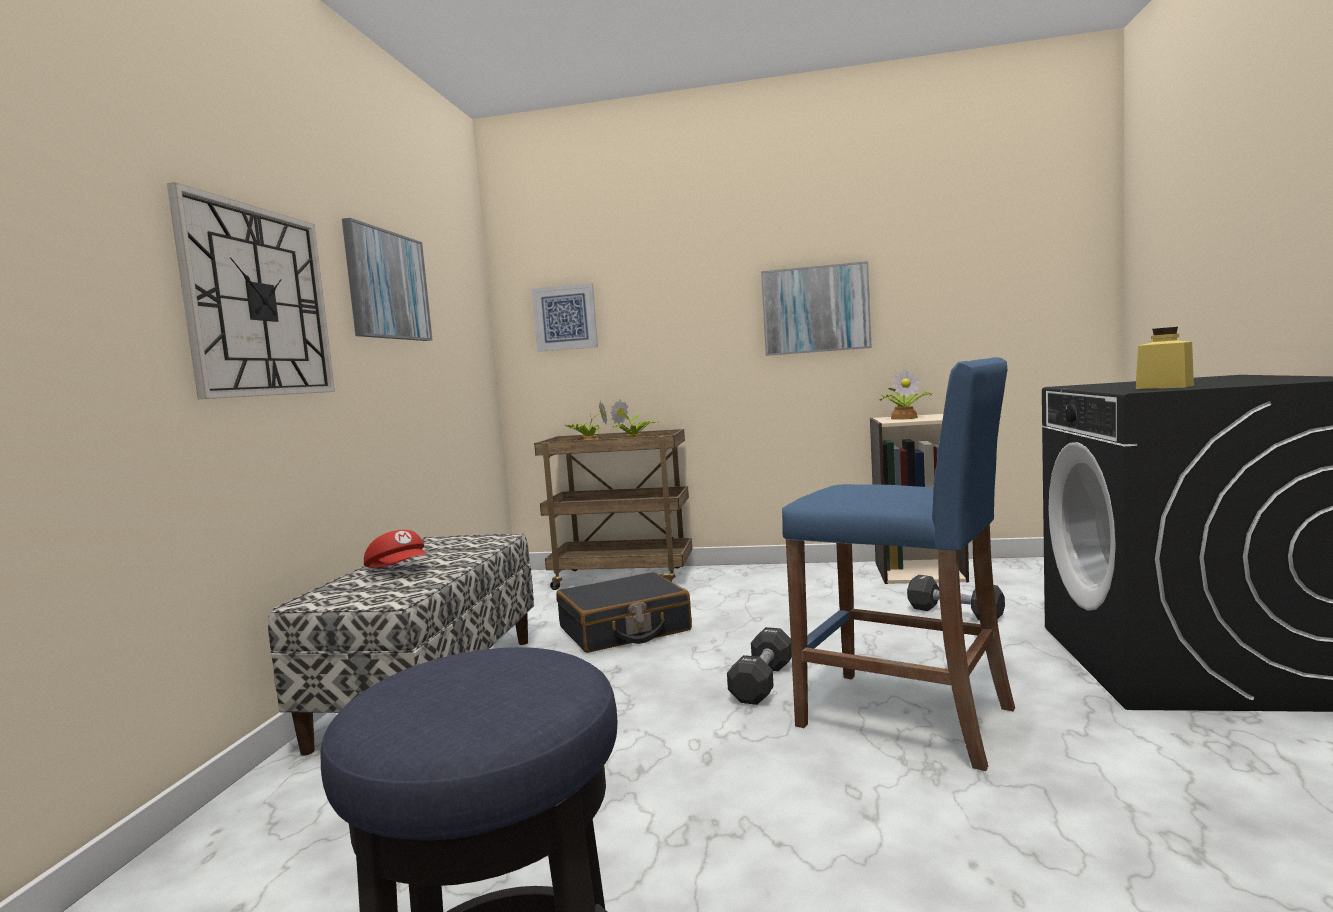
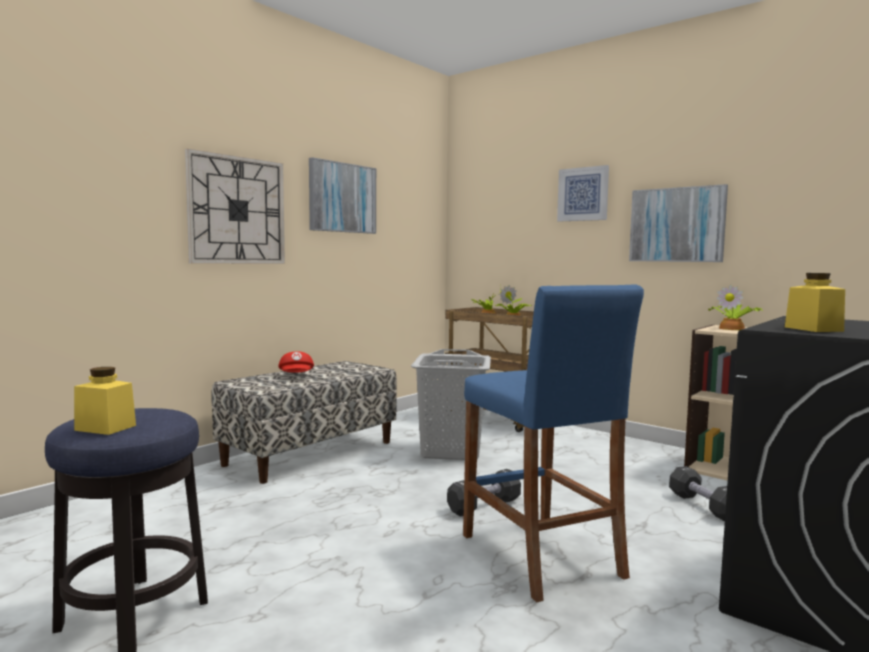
camera: 30 degrees right, 0 degrees up
picture [532,283,598,352] -> picture moved to [557,165,609,222]
black suitcase [556,572,692,653] -> grey laundry basket [411,349,491,460]
none -> yellow jar [74,367,136,435]

